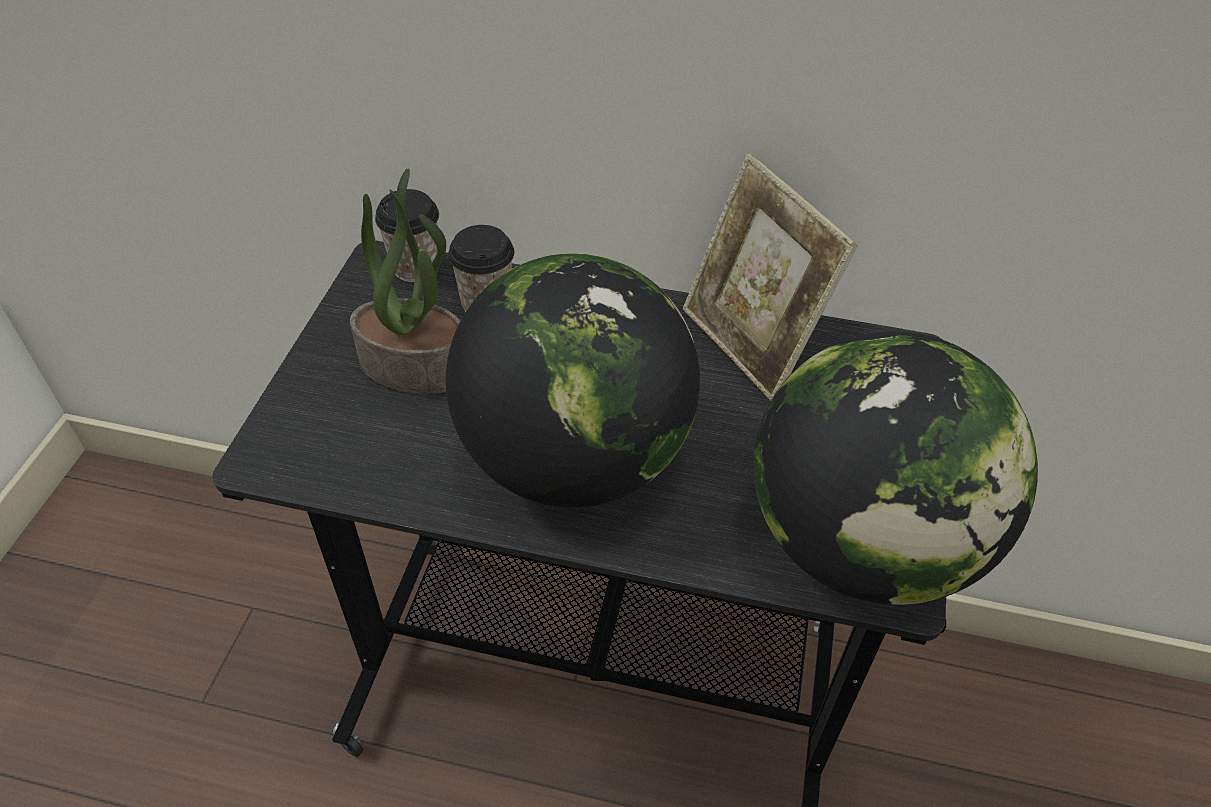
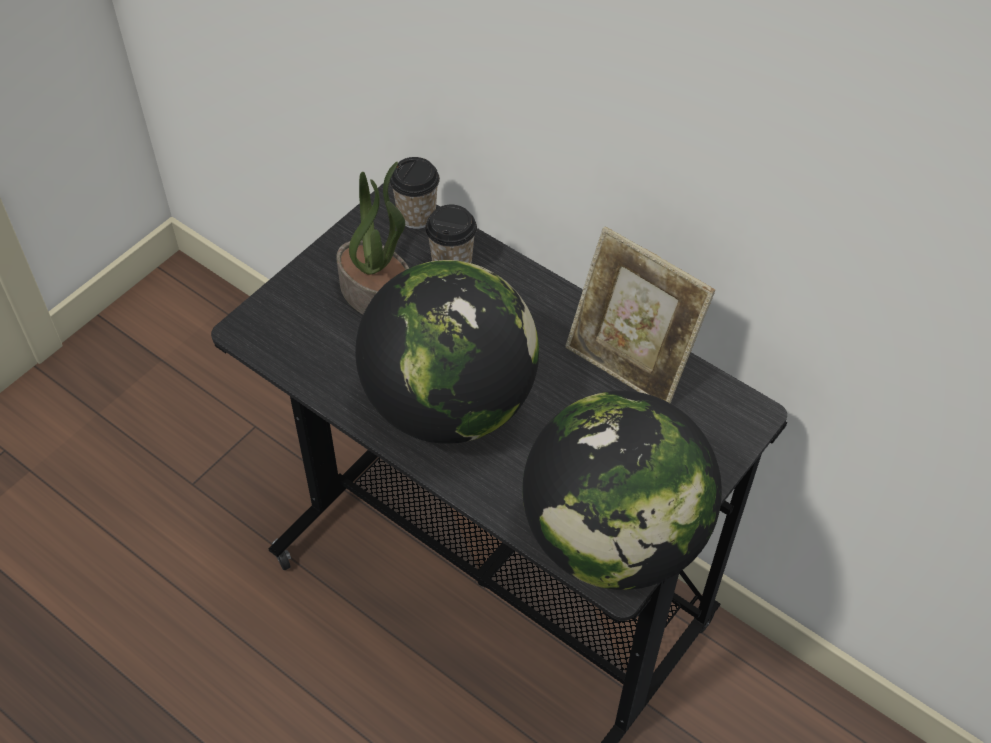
camera: 25 degrees right, 5 degrees up
picture frame [683,154,858,401] -> picture frame turned 45 degrees counterclockwise [565,227,715,404]

